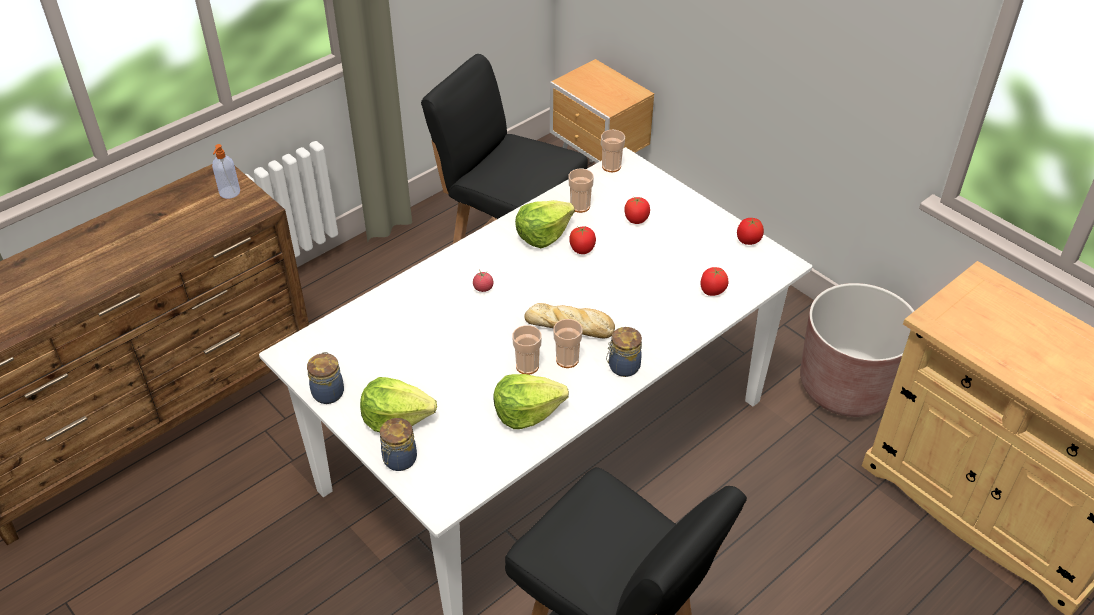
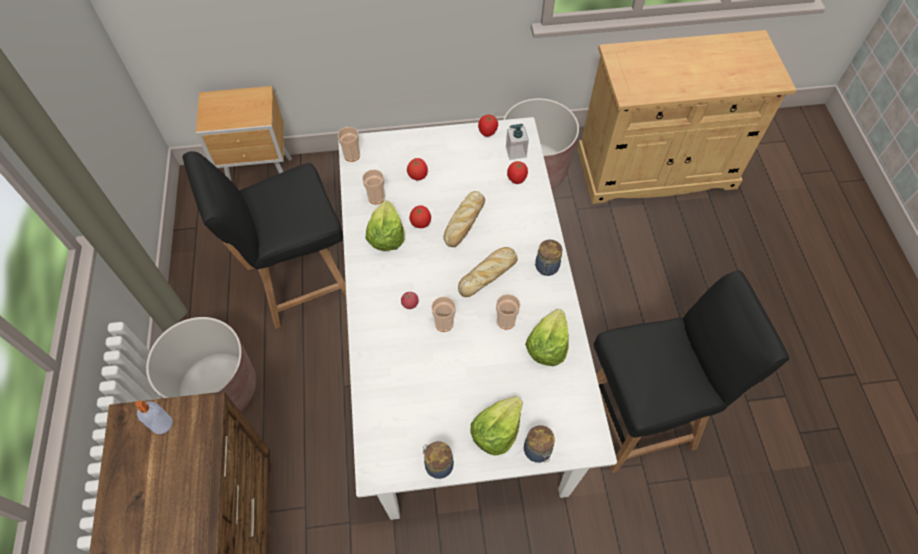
camera: 55 degrees left, 15 degrees up
cup [553,319,583,368] -> cup moved to [431,296,456,332]
none -> brown planter [146,317,256,412]
none -> bread [443,191,485,247]
none -> soap dispenser [506,124,529,160]

